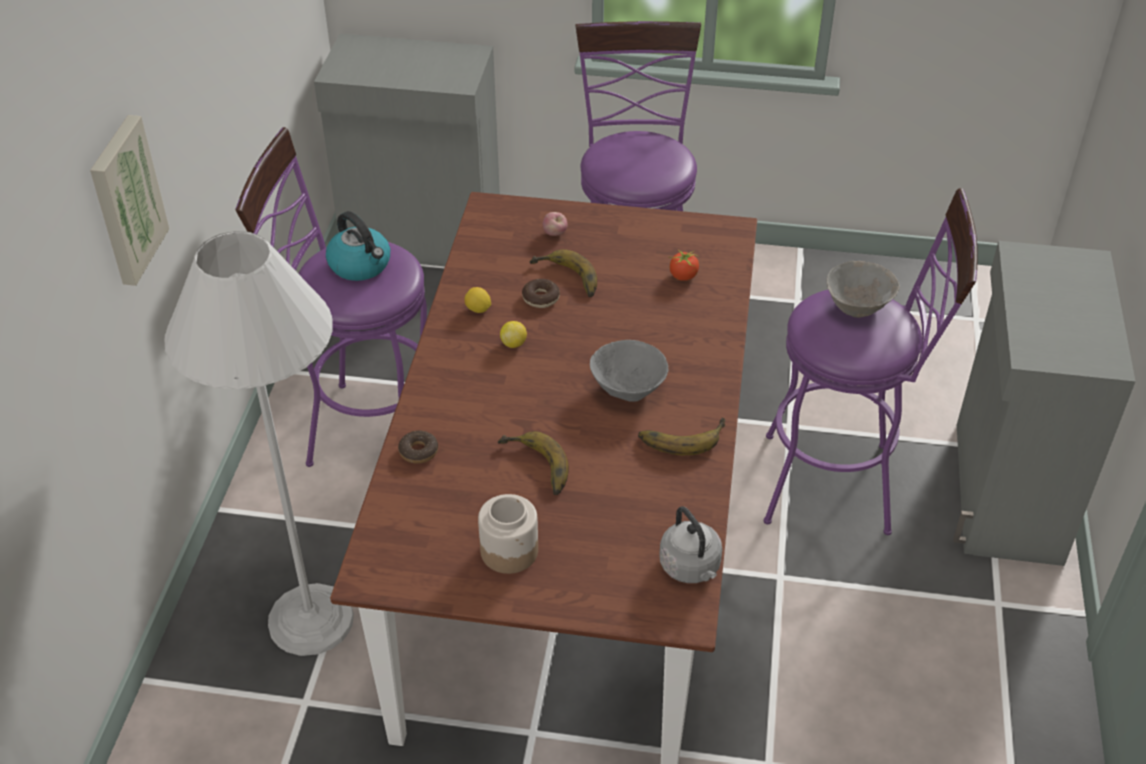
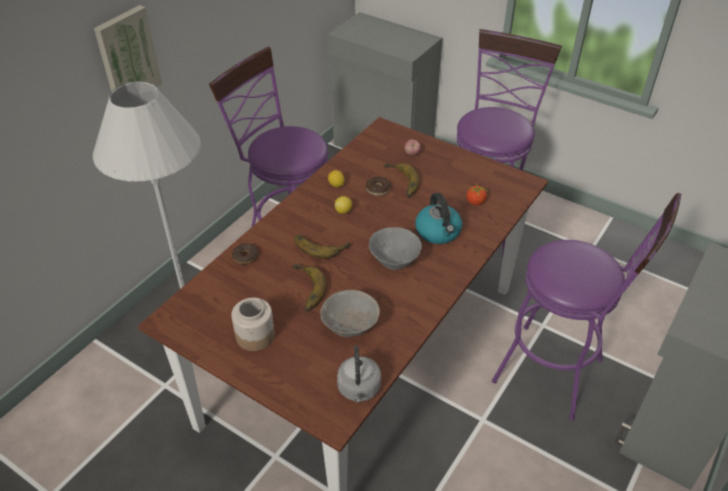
camera: 25 degrees right, 0 degrees up
kettle [326,211,390,281] -> kettle moved to [415,193,462,244]
banana [638,417,725,455] -> banana moved to [294,235,350,259]
grey bowl [827,261,900,318] -> grey bowl moved to [320,290,380,337]

